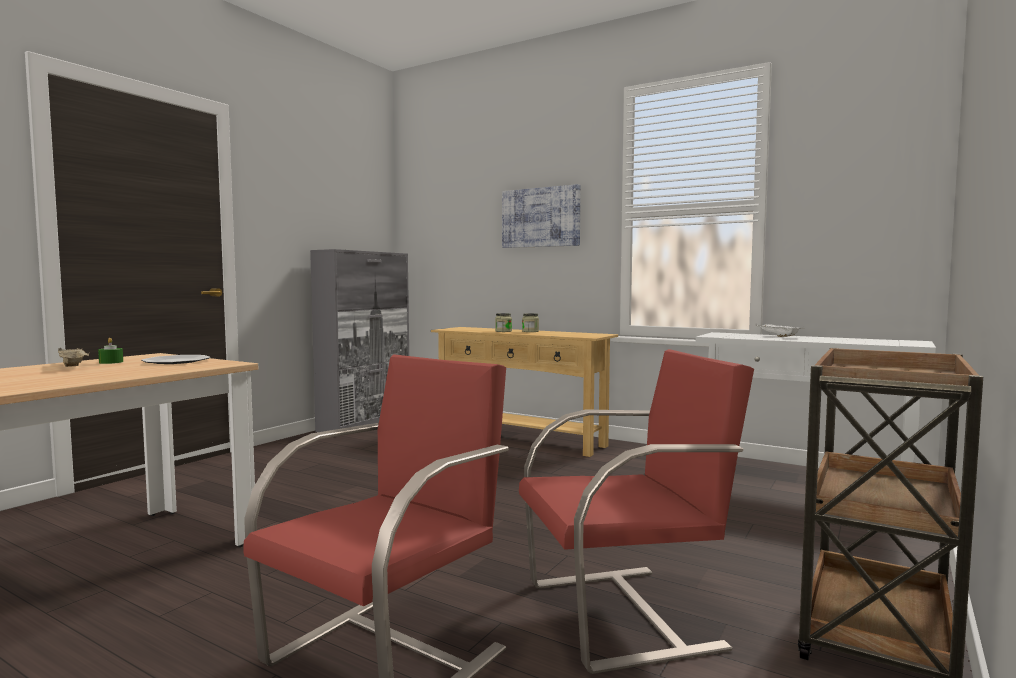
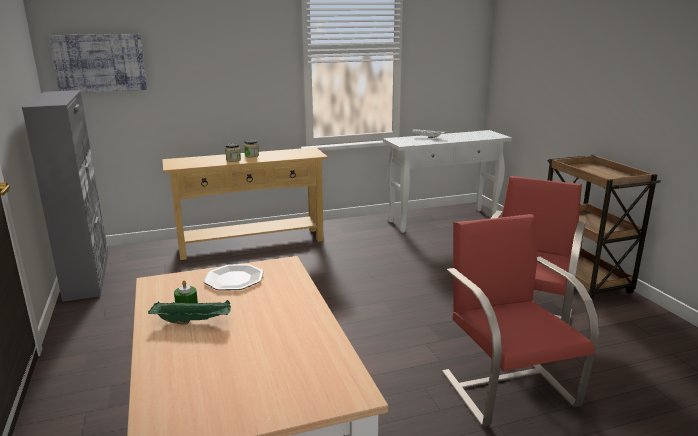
camera: 50 degrees left, 15 degrees up
beige tray [58,348,89,367] -> green tray [148,300,231,325]
picture [502,184,581,248] -> picture moved to [49,34,147,93]

